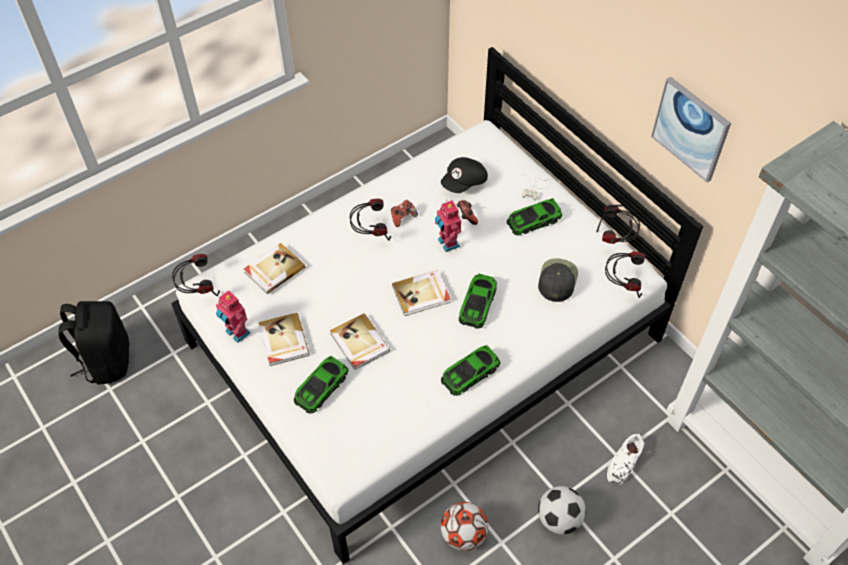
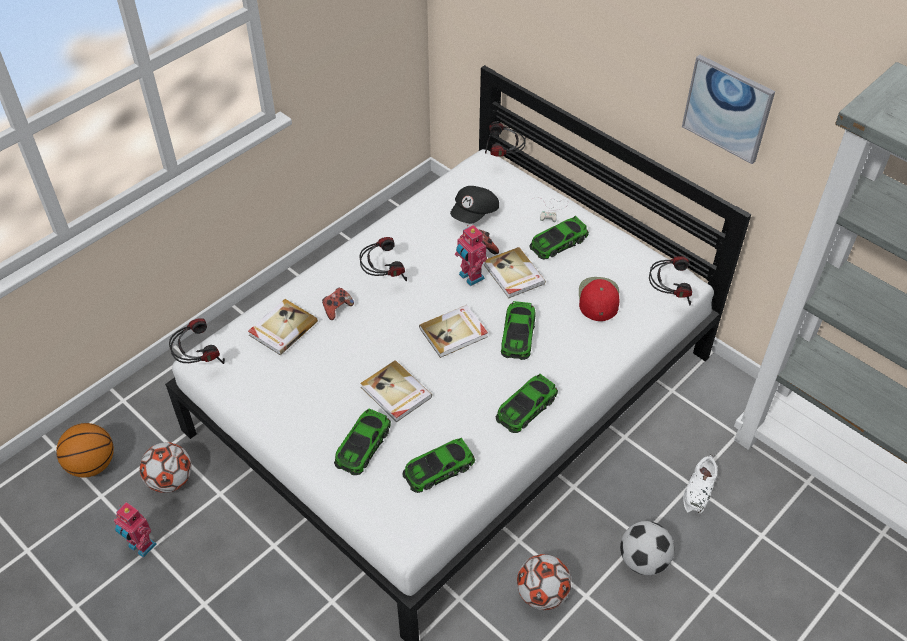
camera: 10 degrees left, 5 degrees down
black backpack [58,301,130,384] -> basketball [56,423,114,478]
toy robot [216,290,251,343] -> toy robot moved to [114,502,157,558]
book [259,313,310,366] -> book moved to [484,247,546,298]
game controller [391,200,418,227] -> game controller moved to [322,288,354,320]
black cap [538,258,578,302] -> red cap [579,277,619,321]
headphones [596,205,640,244] -> headphones moved to [485,121,526,157]
none -> football [140,442,192,493]
none -> toy car [403,438,475,493]

